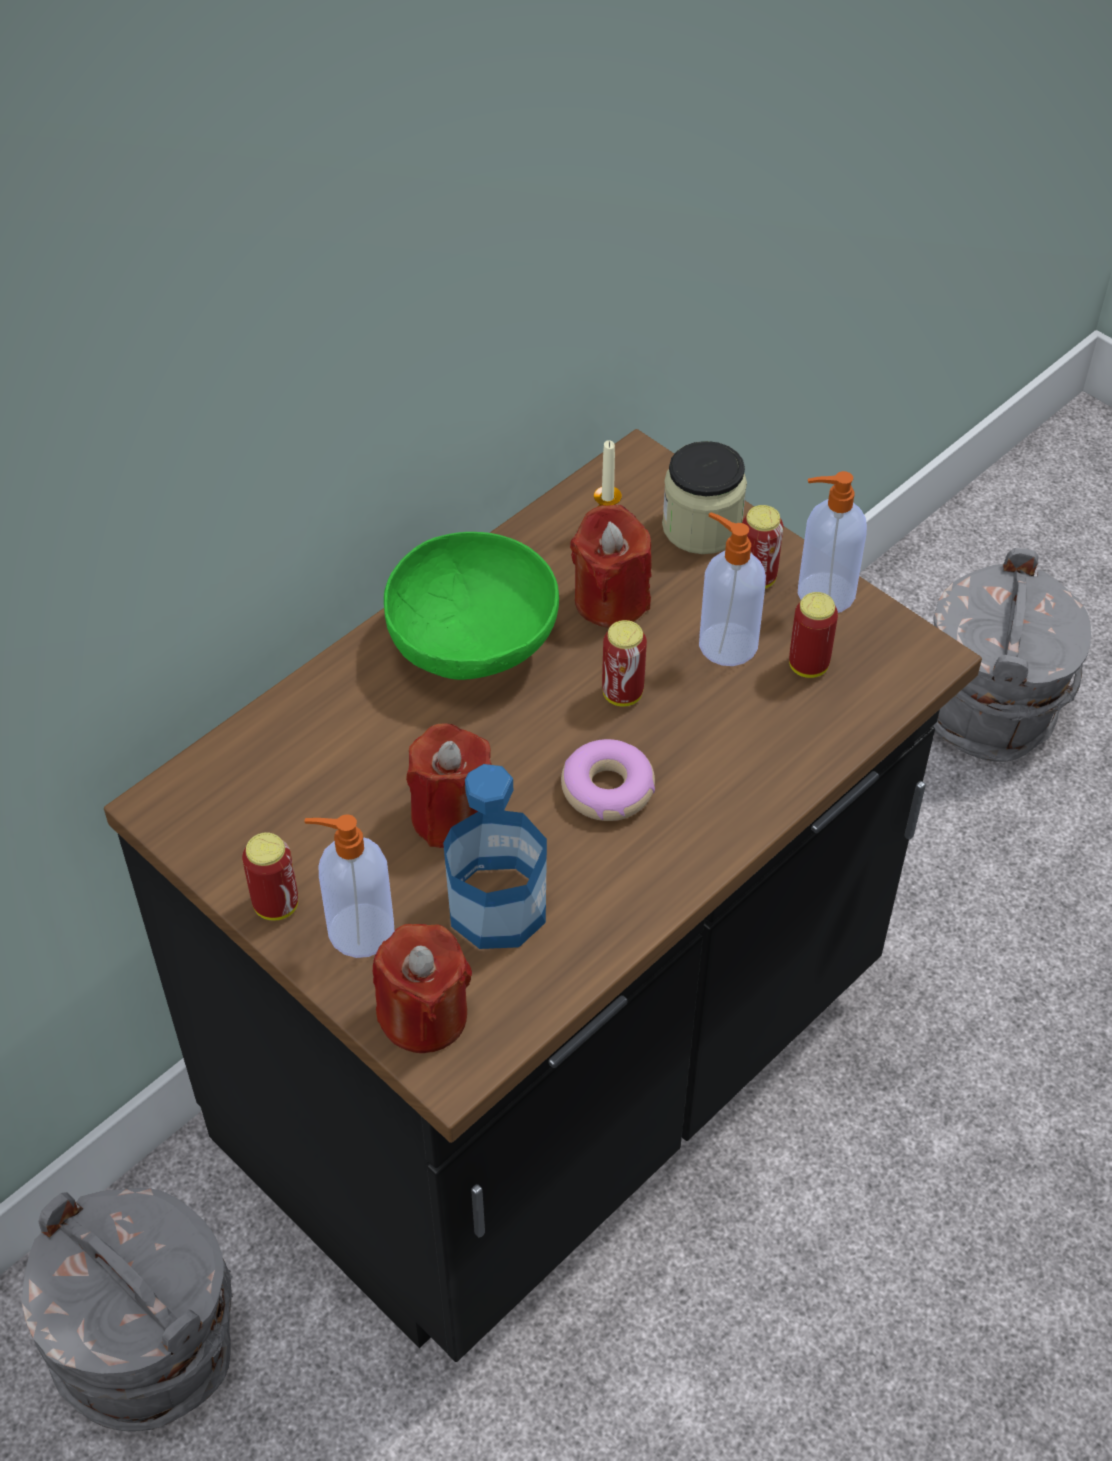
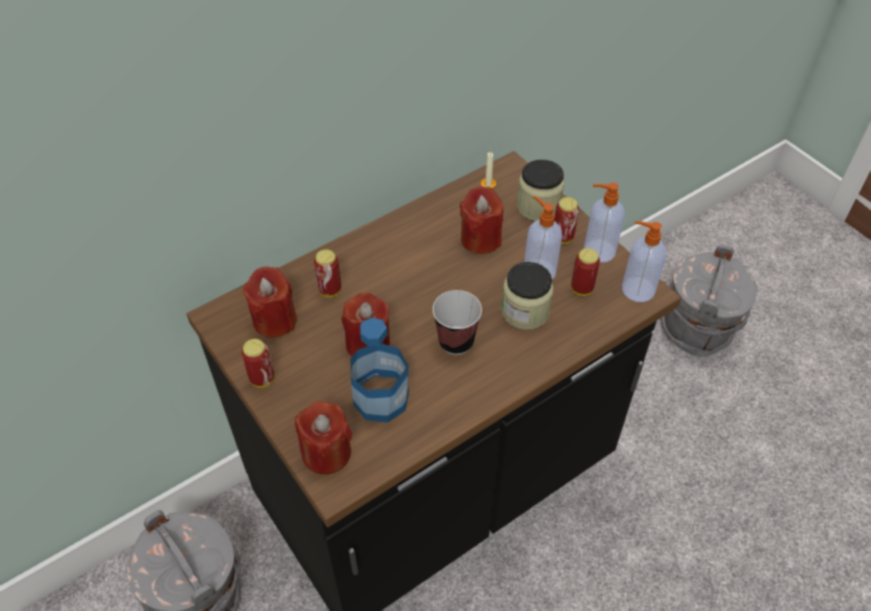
camera: 10 degrees right, 0 degrees up
soap dispenser [304,815,394,958] -> soap dispenser moved to [622,221,666,302]
green bowl [384,532,559,680] -> none
donut [561,739,655,821] -> cup [432,290,482,355]
can [602,620,647,707] -> can moved to [314,249,341,297]
none -> red candle [243,266,297,338]
none -> jar [501,262,554,330]

